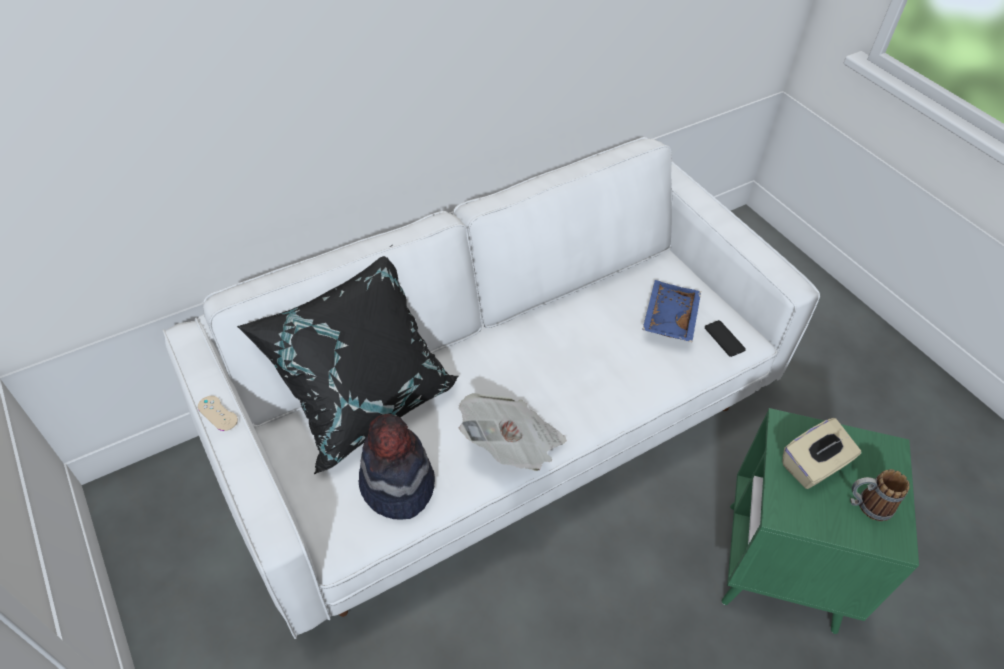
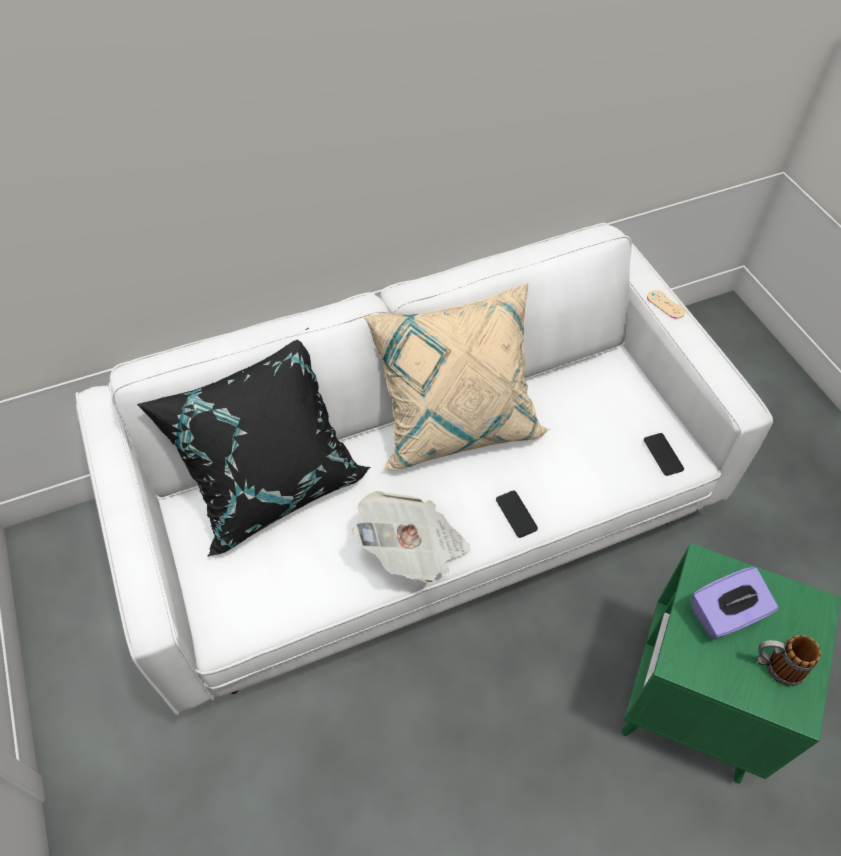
camera: 10 degrees right, 5 degrees up
beige game controller [198,396,238,431] -> beige game controller moved to [647,290,685,319]
hat [359,414,435,520] -> none
blue tray [642,280,701,342] -> none
beige tissue box [782,418,861,489] -> purple tissue box [691,567,778,640]
none -> beige pillow [360,283,550,470]
none -> phone [496,491,538,538]

